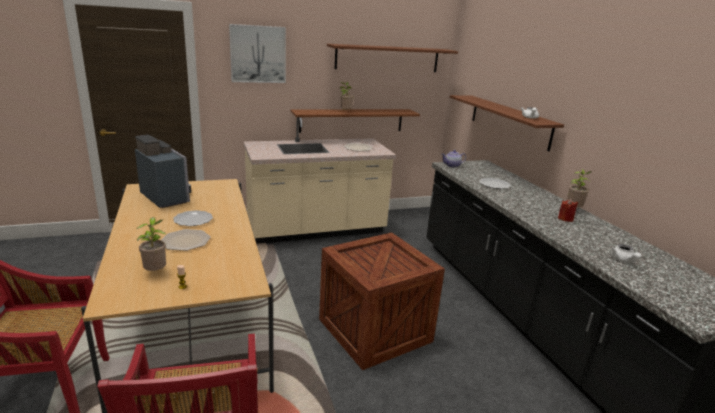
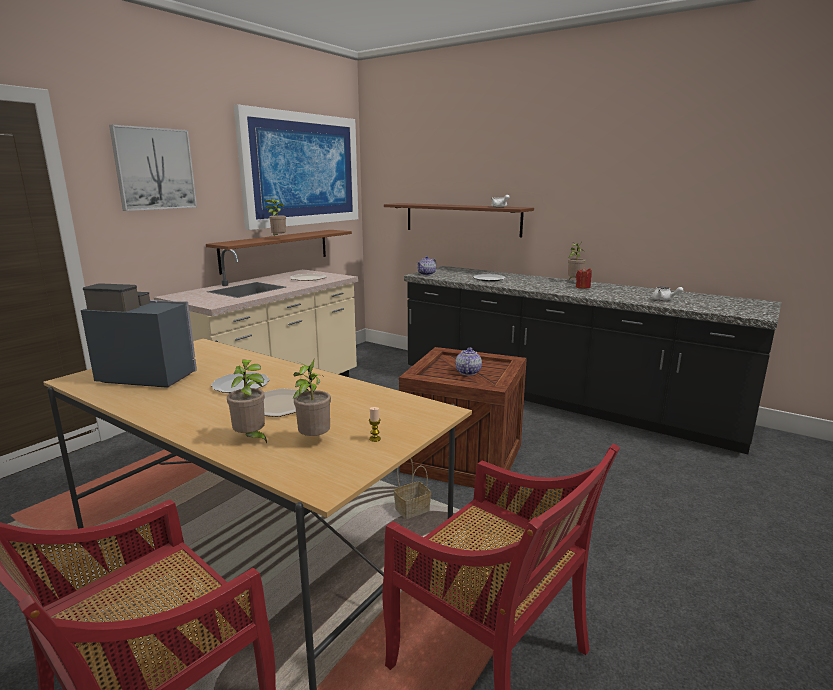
camera: 35 degrees left, 5 degrees down
brown shelf [327,44,458,72] -> picture [234,105,358,230]
none -> potted plant [227,359,267,443]
none -> basket [394,458,431,519]
none -> teapot [455,348,482,375]

